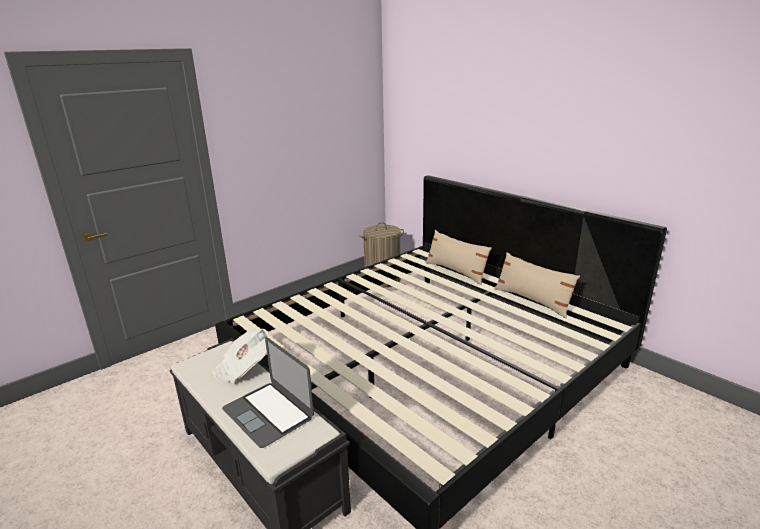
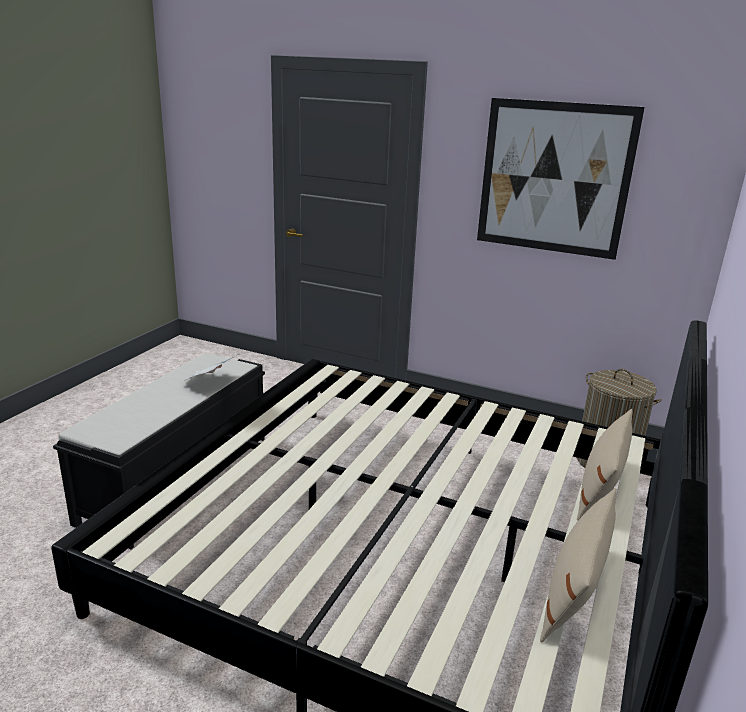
camera: 65 degrees right, 0 degrees up
laptop [222,337,314,448] -> none
none -> picture [477,98,645,260]

